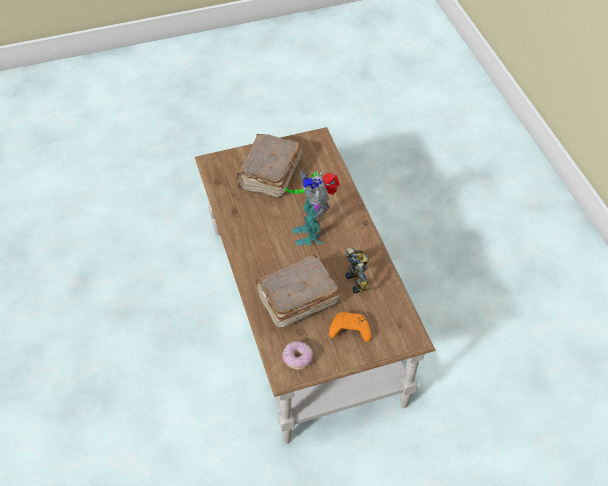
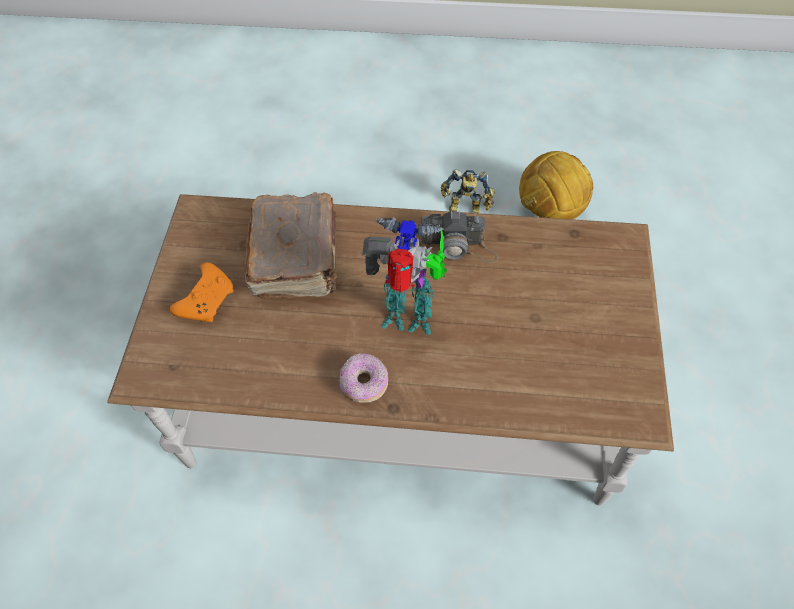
camera: 115 degrees right, 5 degrees up
brown book [237,134,302,199] -> none
donut [282,341,313,370] -> donut moved to [339,353,388,403]
toy robot [345,248,370,293] -> toy robot moved to [441,169,495,213]
none -> camera [419,211,498,263]
none -> football [519,151,593,219]

